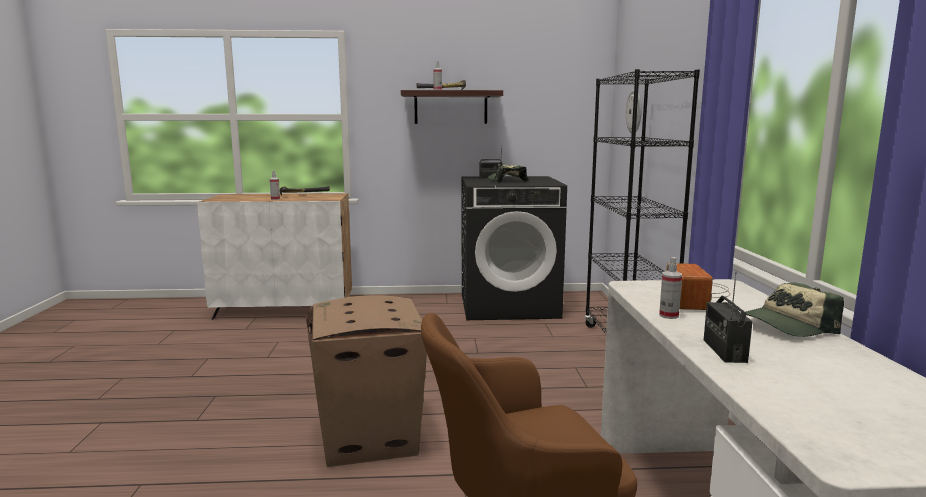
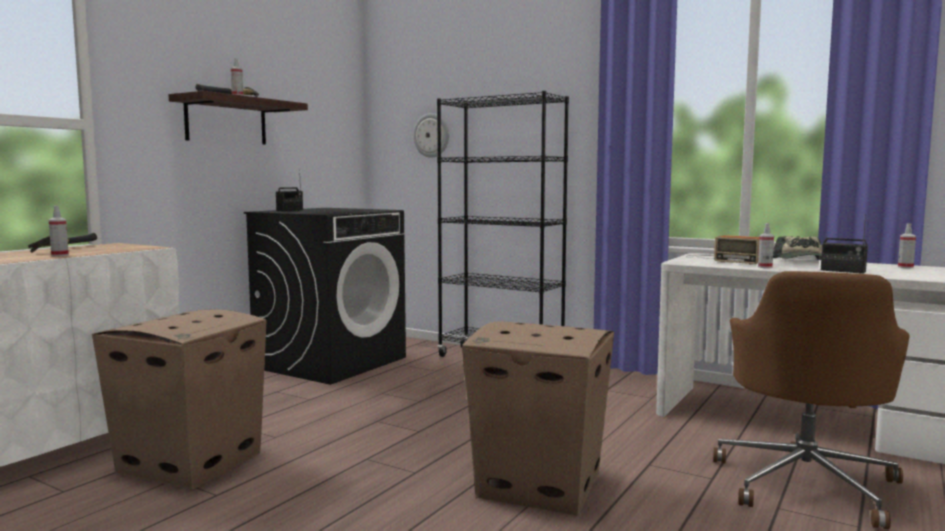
camera: 55 degrees left, 5 degrees down
cap [488,165,528,183] -> none
none -> cardboard box [92,309,266,490]
none -> spray bottle [898,223,916,268]

